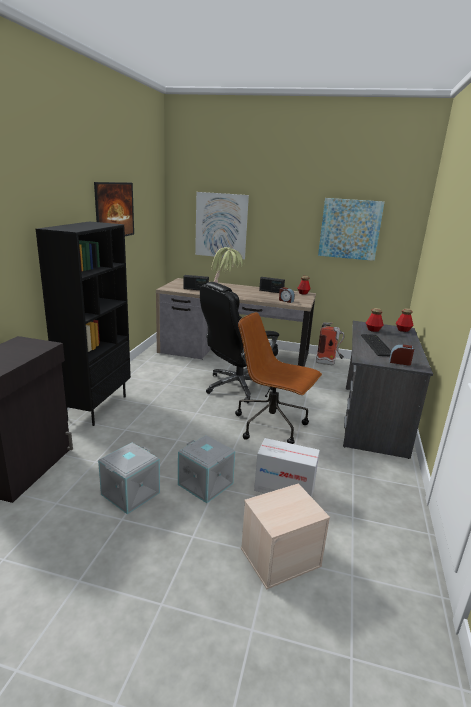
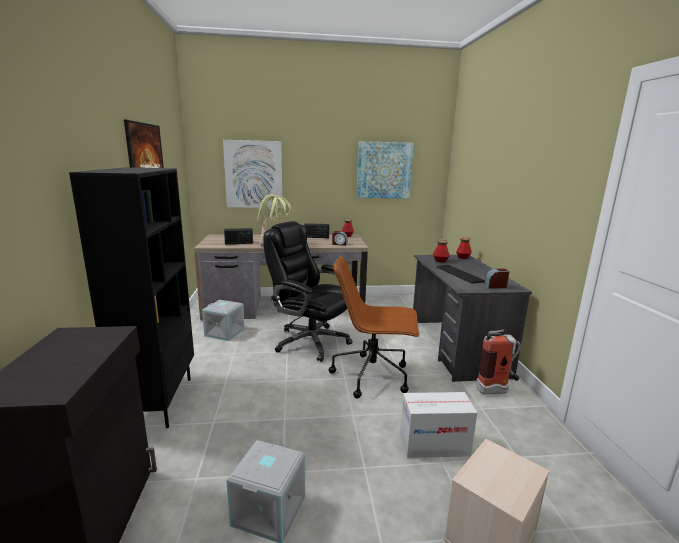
camera: 20 degrees left, 5 degrees down
grey storage box [178,435,235,503] -> grey storage box moved to [202,300,245,341]
black office chair [200,282,279,403] -> black office chair turned 90 degrees clockwise [263,221,353,362]
fire extinguisher [316,322,345,365] -> fire extinguisher moved to [476,330,521,394]

